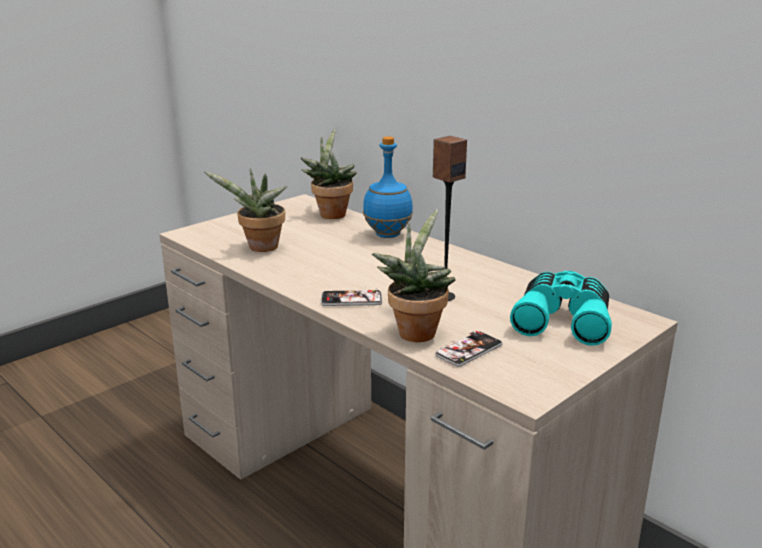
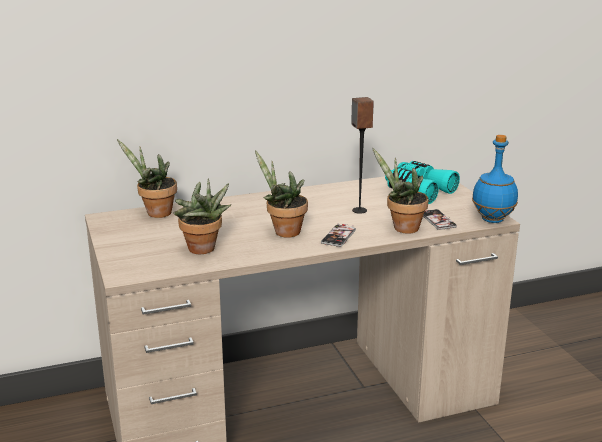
camera: 65 degrees left, 0 degrees up
blue bottle [363,137,413,238] -> blue bottle moved to [472,135,518,223]
none -> potted plant [255,150,308,238]

